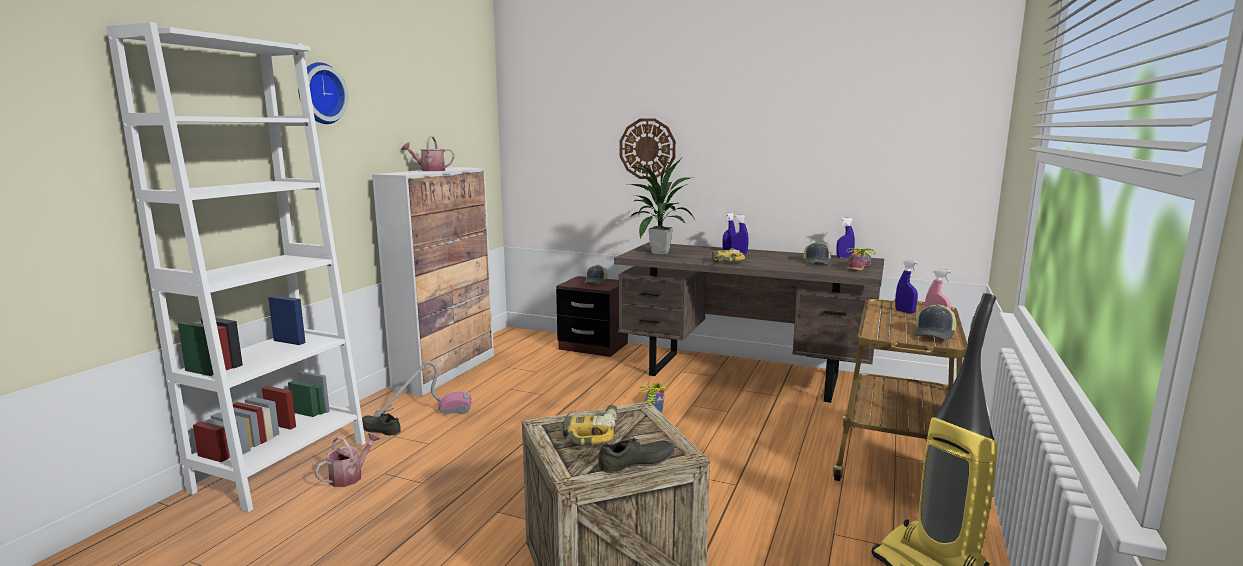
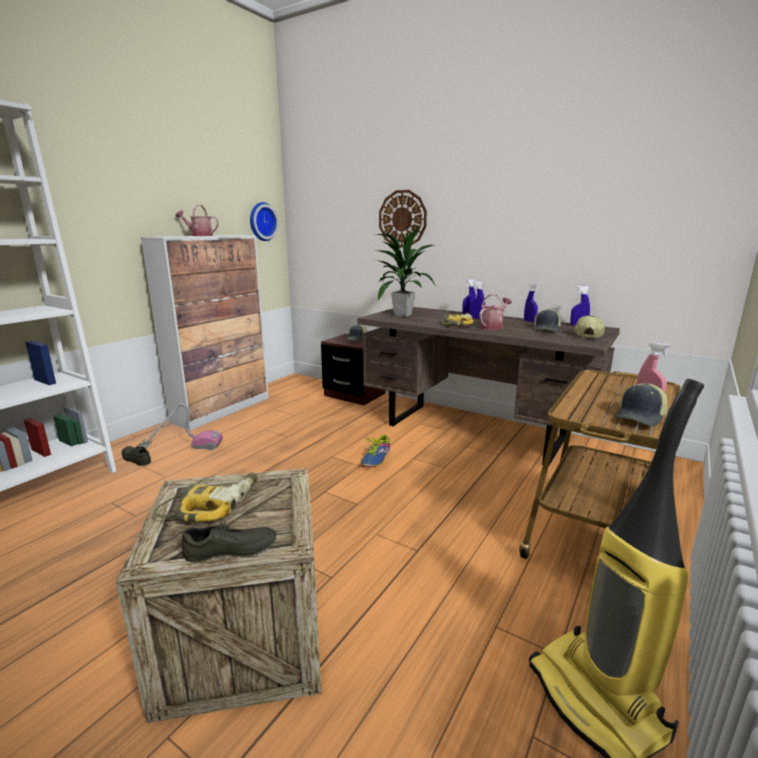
camera: 10 degrees right, 5 degrees up
wall clock [298,62,348,124] -> wall clock moved to [250,202,279,241]
watering can [315,433,380,487] -> watering can moved to [479,294,512,330]
shoe [846,248,876,271] -> cap [574,315,605,338]
blue spray bottle [895,260,919,314] -> blue spray bottle moved to [524,283,539,322]

